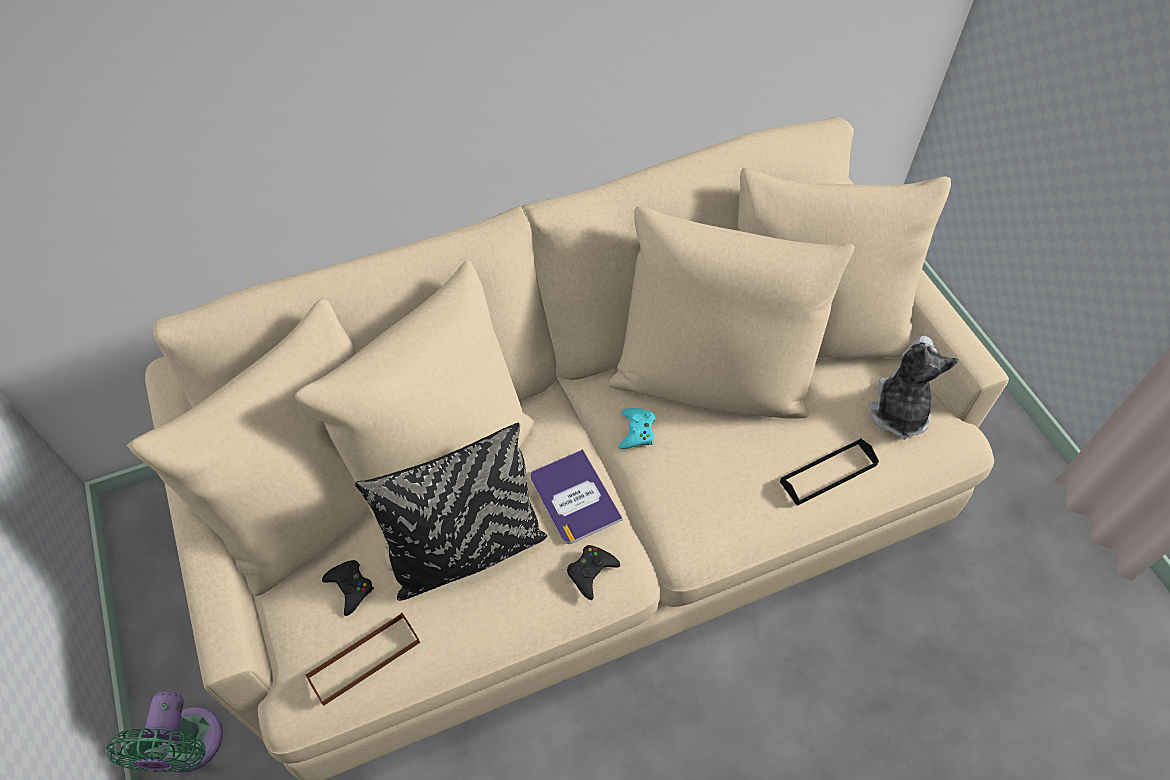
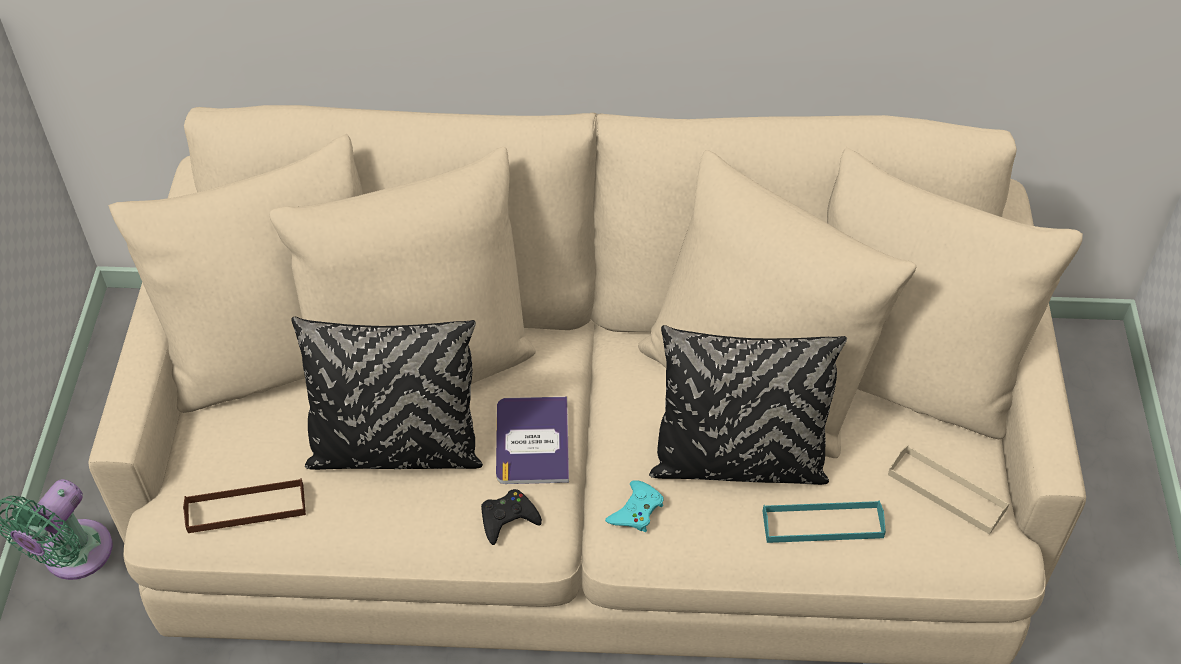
camera: 25 degrees right, 5 degrees down
black game controller [322,560,374,616] -> none
turquoise game controller [618,408,655,449] -> turquoise game controller moved to [605,480,663,532]
black tray [780,438,879,506] -> turquoise tray [762,500,886,543]
plush toy [868,335,959,440] -> beige tray [888,445,1010,535]
none -> black pillow [649,325,847,485]

